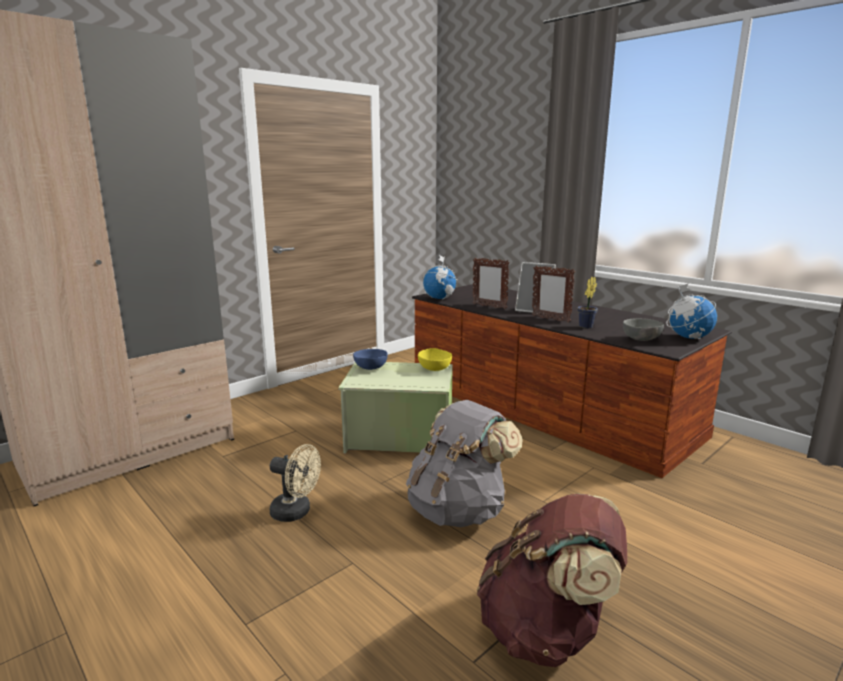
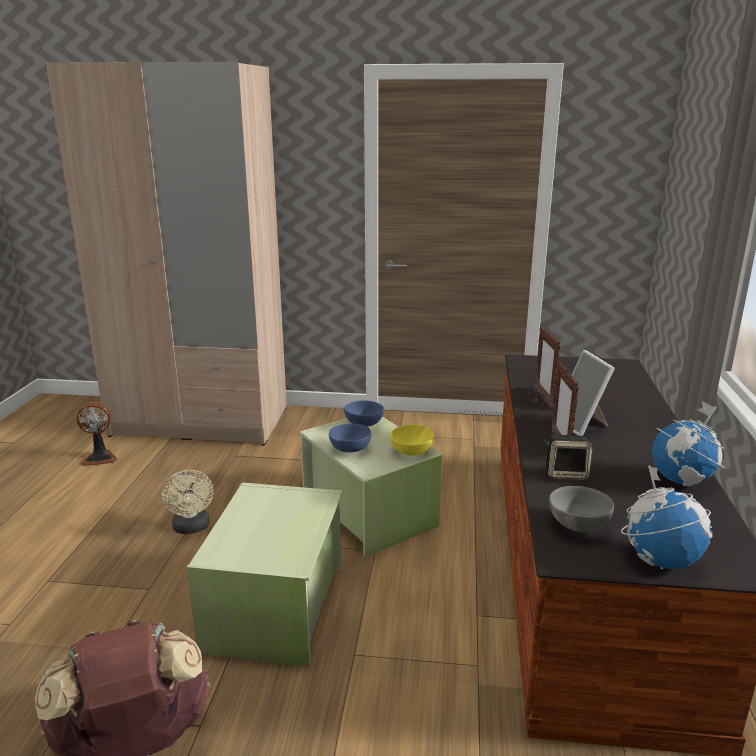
camera: 50 degrees right, 5 degrees up
grey backpack [406,400,523,527] -> green storage box [187,482,342,666]
globe [422,255,458,299] -> globe moved to [652,401,724,486]
potted plant [578,277,598,328] -> speaker [546,435,592,480]
none -> fan [77,402,117,466]
none -> blue bowl [329,423,371,453]

